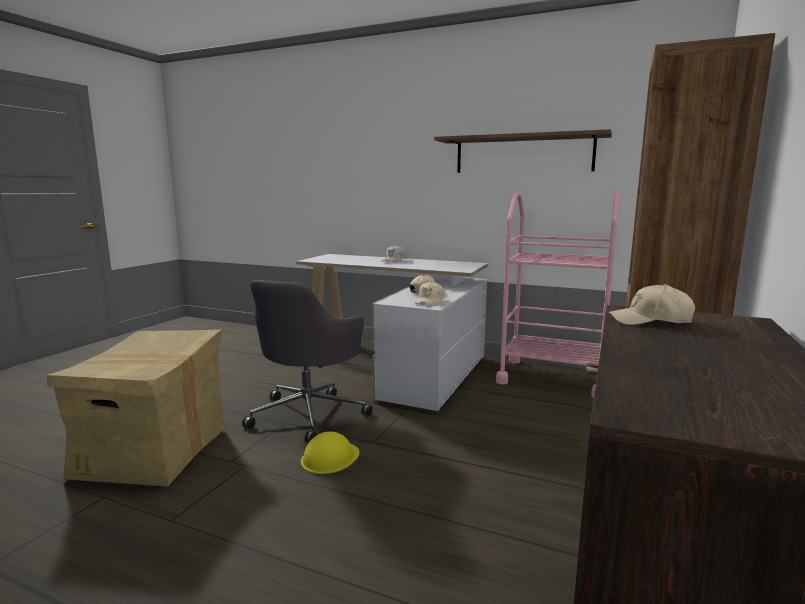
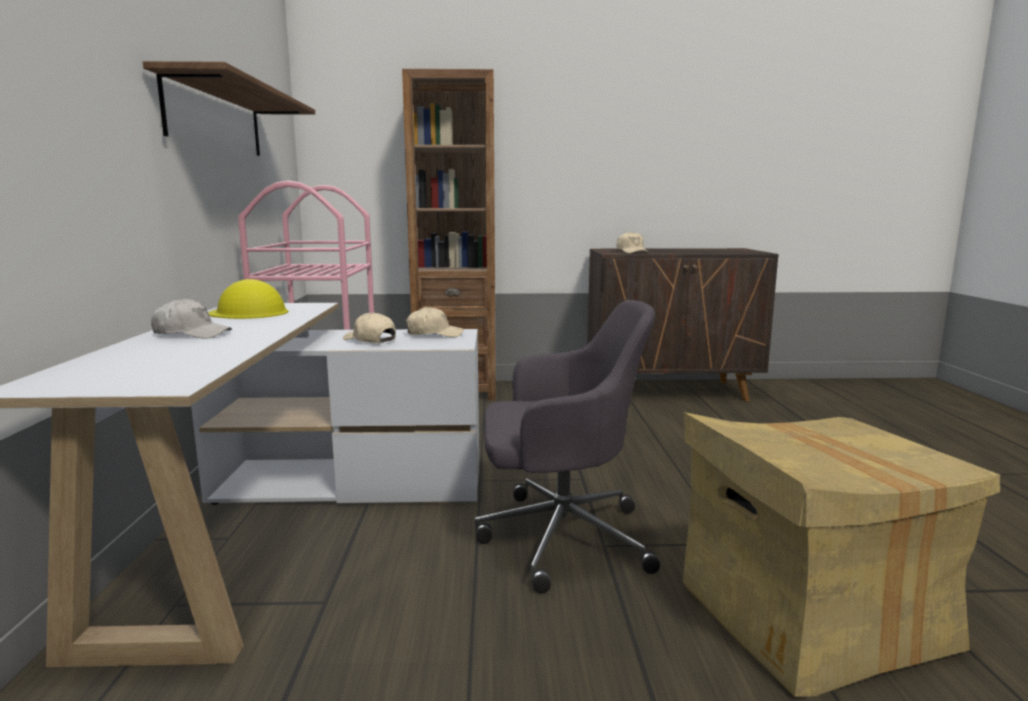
camera: 115 degrees left, 0 degrees up
yellow hard hat [301,431,359,474] -> yellow hard hat moved to [208,279,289,319]

